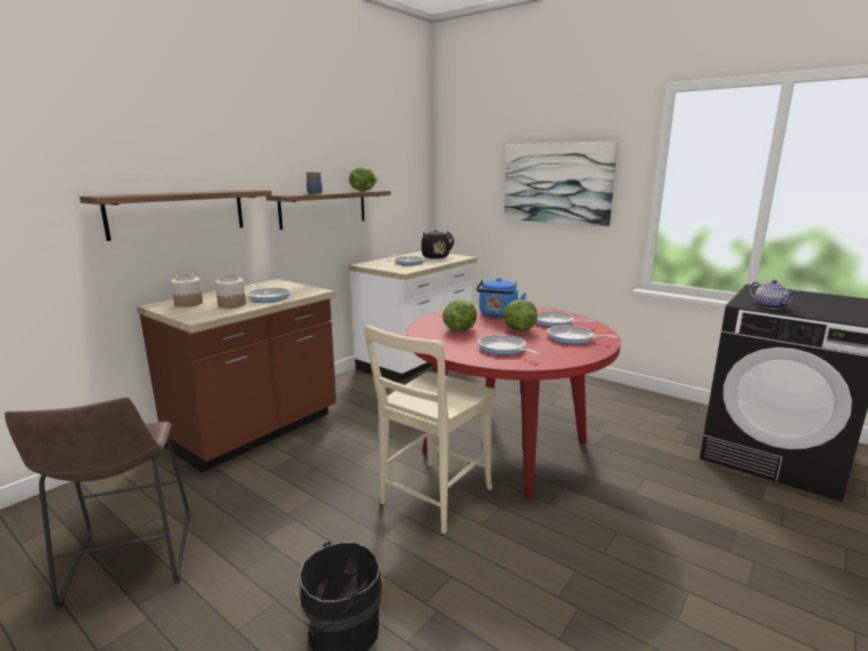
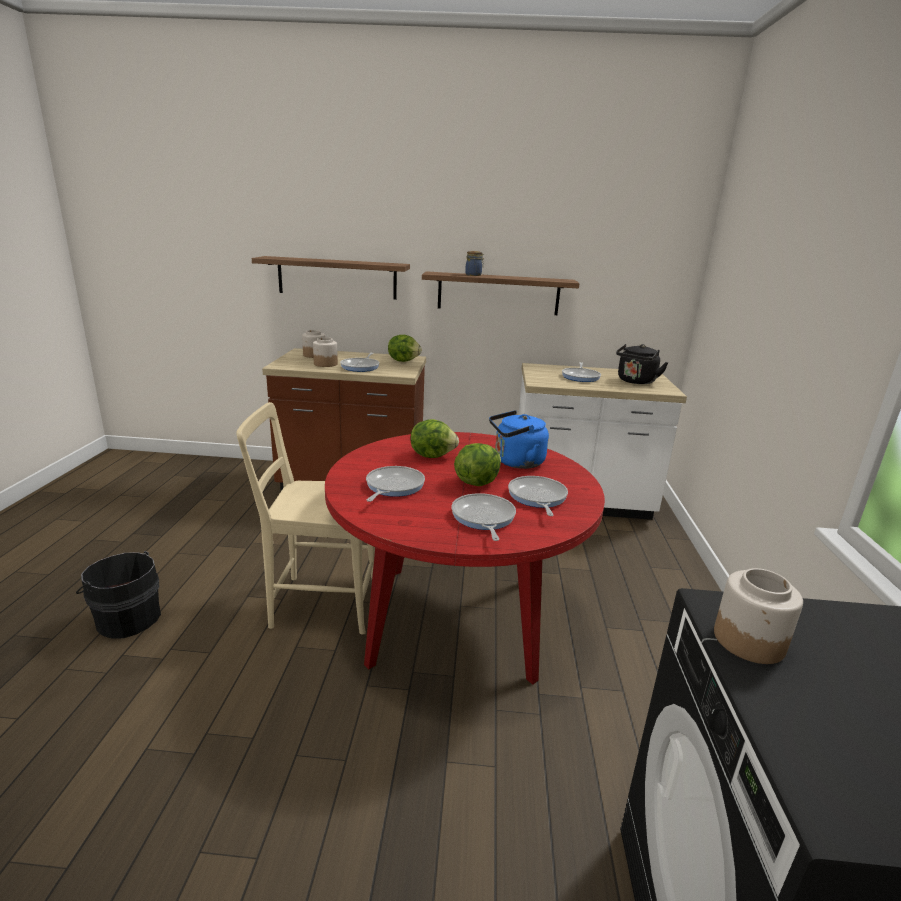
camera: 55 degrees right, 5 degrees up
brown stool [4,397,190,611] -> none
lettuce [349,167,377,191] -> lettuce moved to [388,335,422,362]
picture [504,141,618,226] -> none
teapot [749,280,799,309] -> jar [714,568,803,664]

